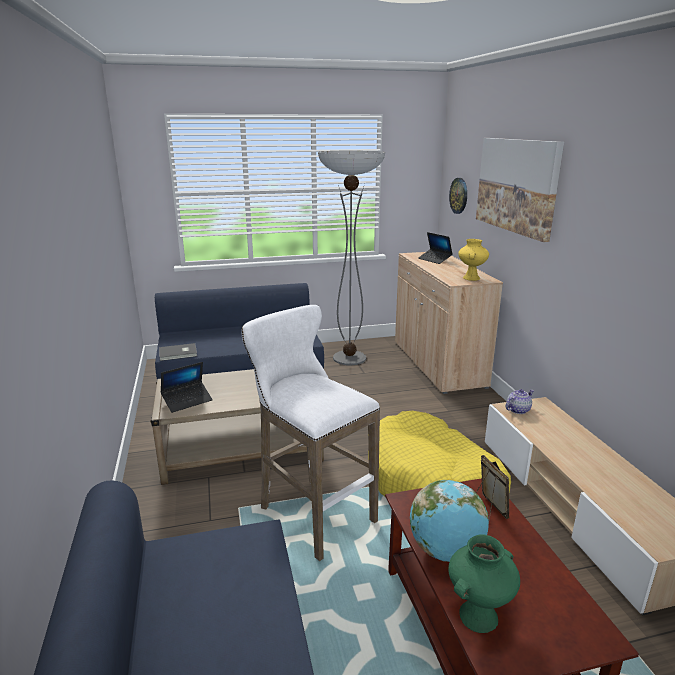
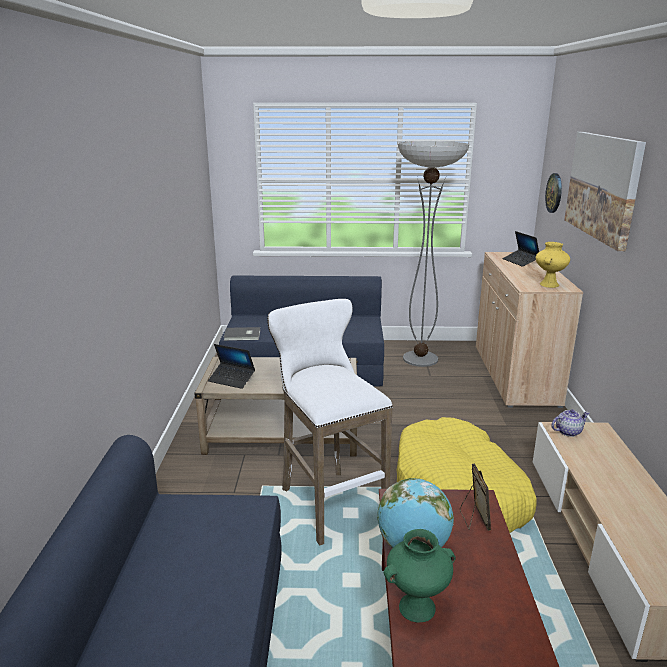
camera: 15 degrees right, 0 degrees up
laptop [161,362,213,413] -> laptop turned 45 degrees clockwise [208,344,255,389]

